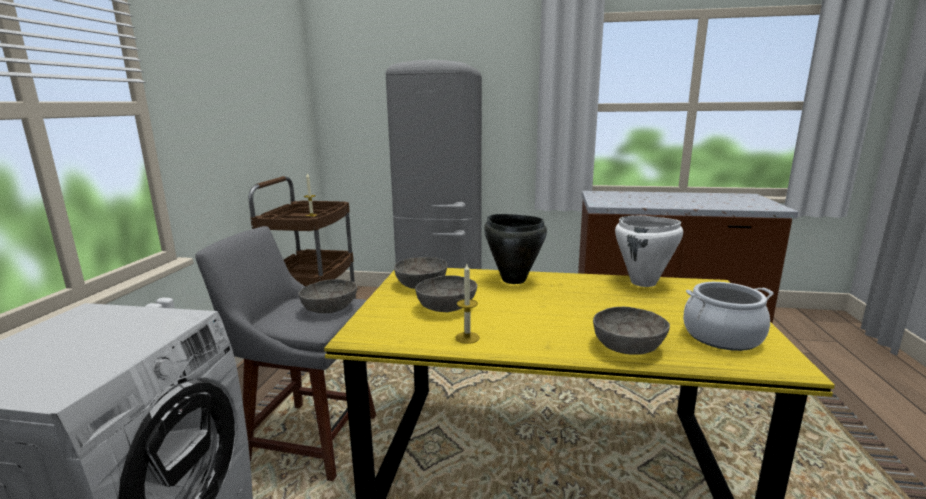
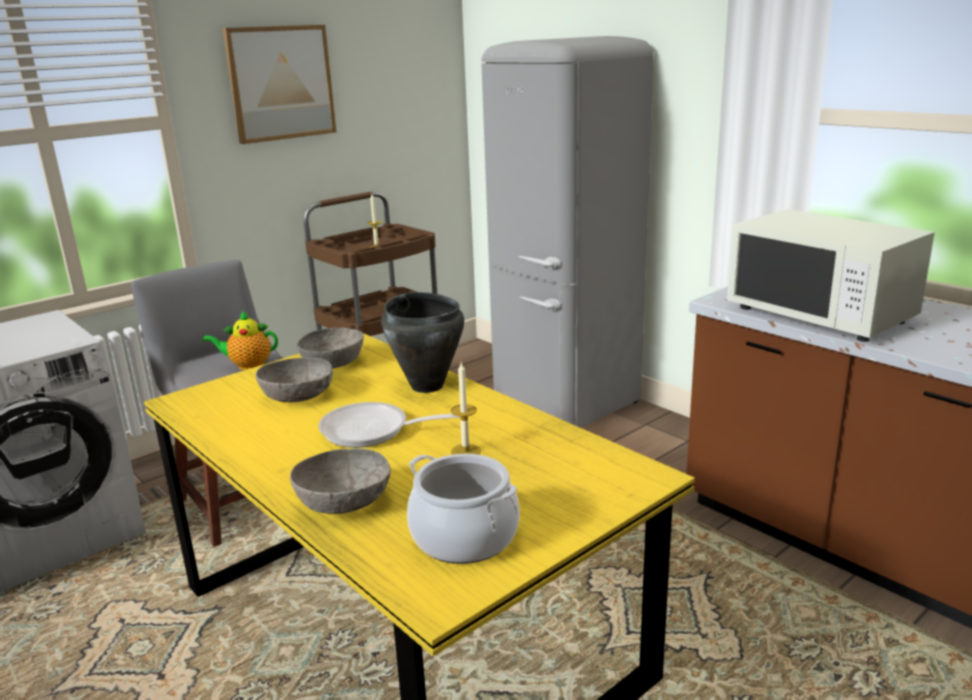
camera: 40 degrees right, 5 degrees up
grey bowl [298,279,357,313] -> teapot [202,310,278,370]
candle [455,264,480,344] -> candle moved to [451,363,481,455]
white cooking pot [615,216,683,287] -> none
none -> picture [222,25,336,144]
none -> frying pan [319,402,460,448]
none -> white microwave [727,209,935,342]

